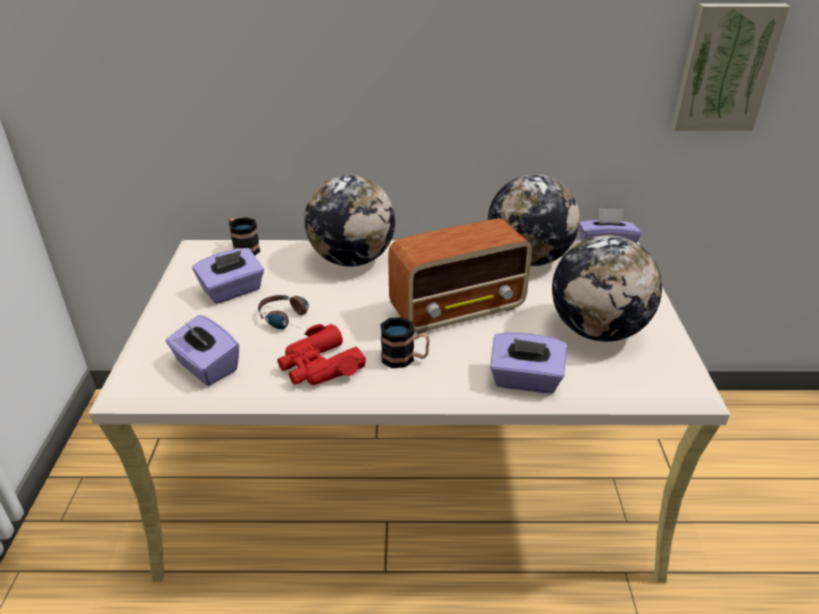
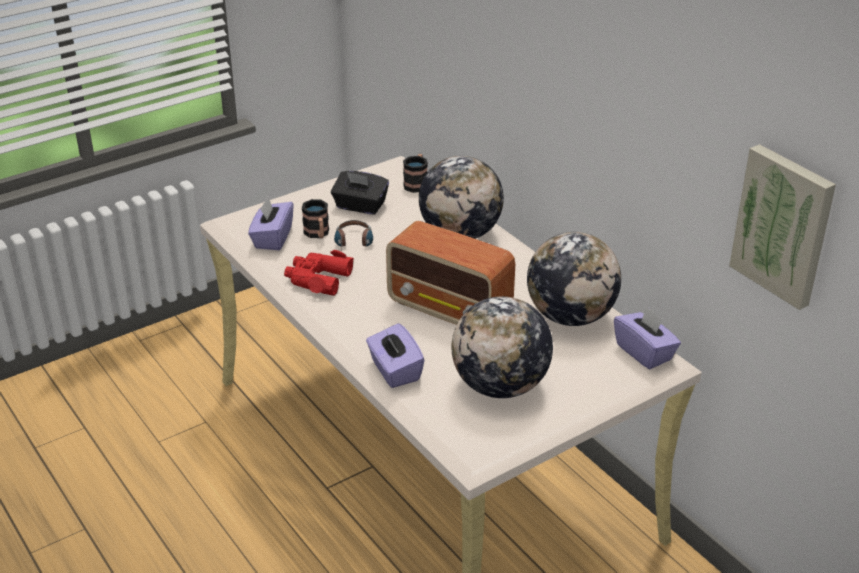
camera: 55 degrees right, 0 degrees up
purple tissue box [192,248,264,304] -> black tissue box [331,171,389,215]
mug [380,317,430,368] -> mug moved to [302,199,329,238]

